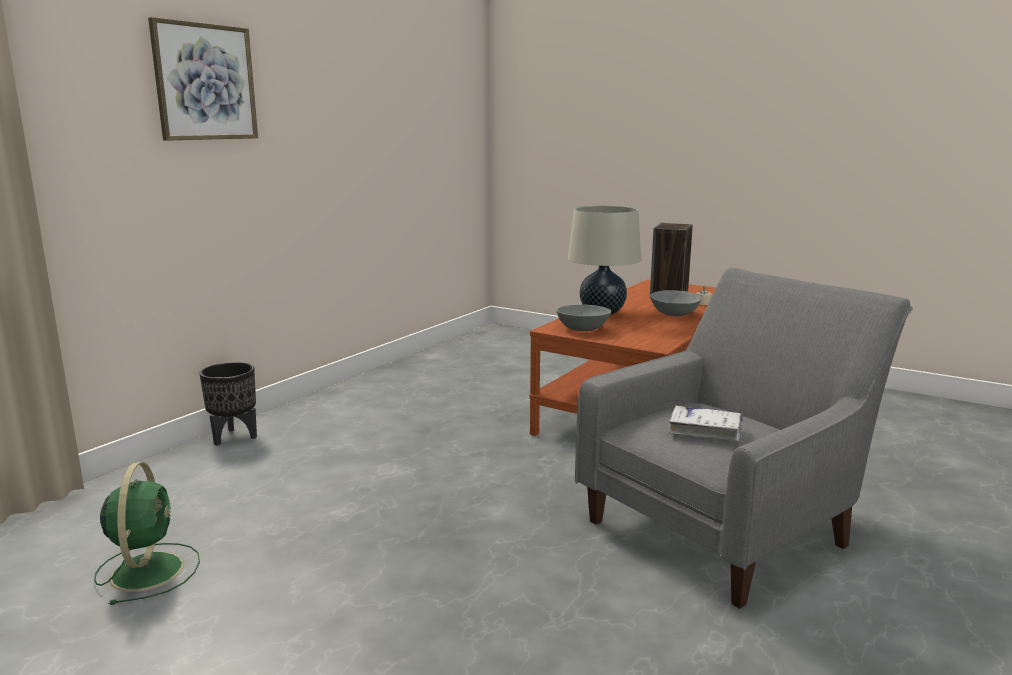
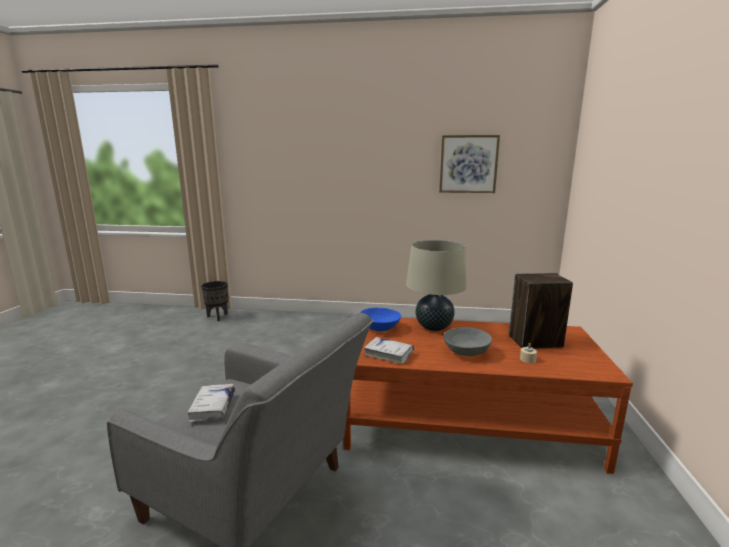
camera: 65 degrees right, 0 degrees up
green fan [94,462,200,605] -> none
picture [148,17,258,141] -> picture moved to [439,135,500,193]
black planter [199,362,257,446] -> black planter moved to [201,281,228,321]
grey bowl [557,305,611,331] -> blue bowl [360,308,401,331]
none -> white book [364,337,414,364]

